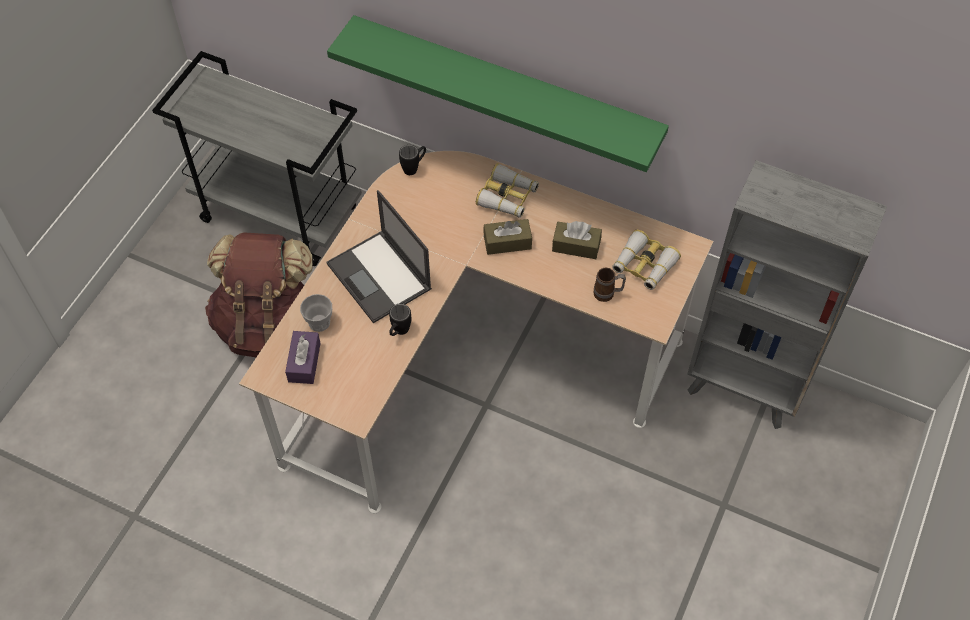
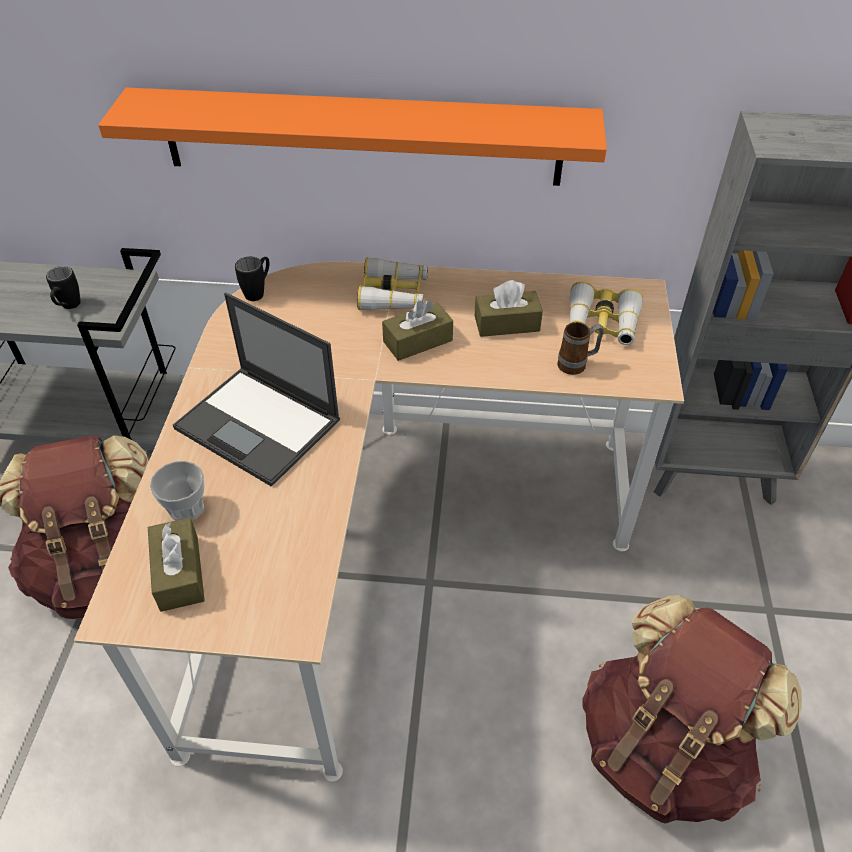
camera: 20 degrees left, 10 degrees down
purple tissue box [285,331,321,384] -> brown tissue box [148,518,205,612]
green shelf [327,15,669,172] -> orange shelf [98,88,607,186]
black mug [389,304,411,336] -> black mug moved to [46,266,81,309]
none -> brown backpack [582,595,802,824]

